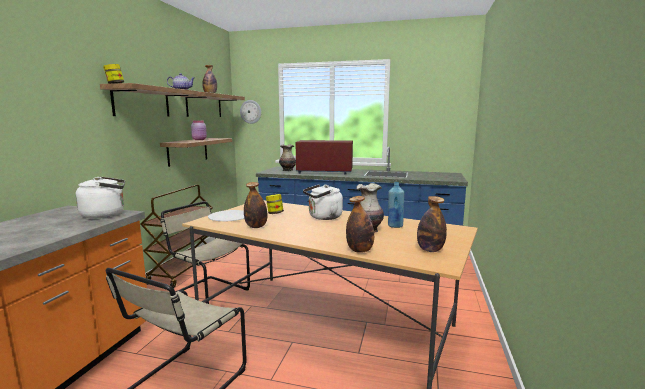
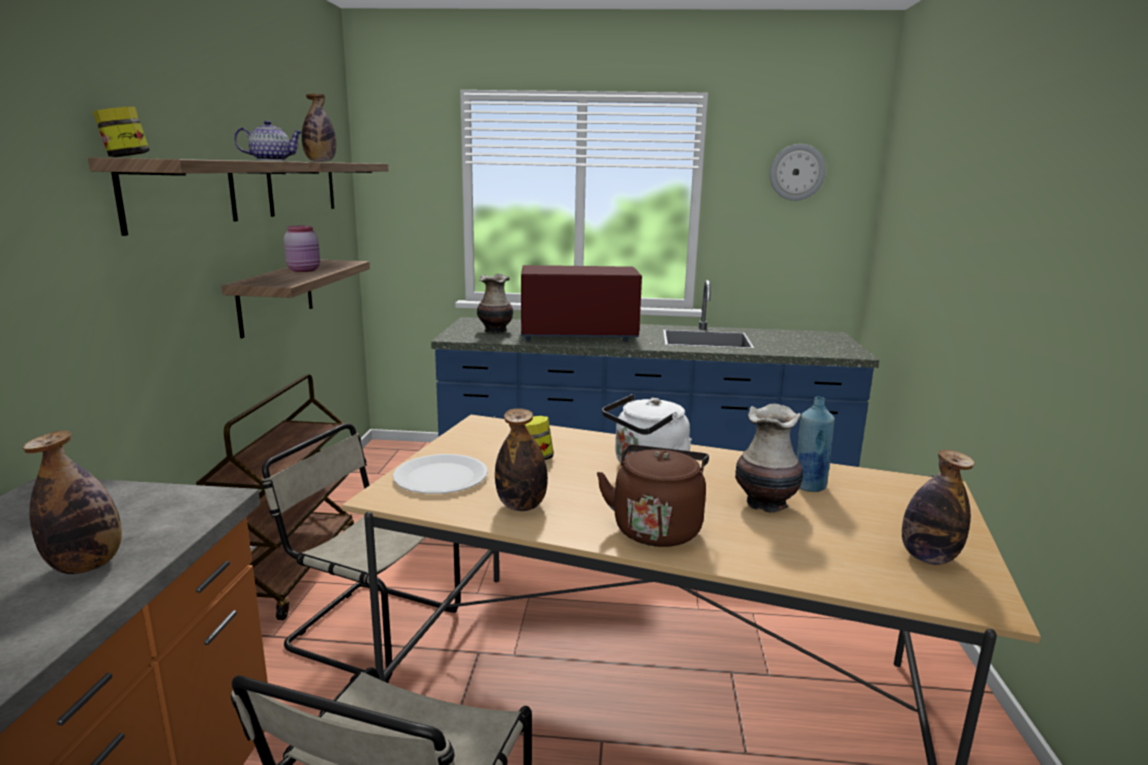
camera: 10 degrees left, 5 degrees up
white kettle [76,177,125,218] -> none
wall clock [240,100,261,124] -> wall clock moved to [770,144,826,201]
bottle [346,196,374,253] -> bottle moved to [22,431,122,574]
none -> brown kettle [597,445,709,547]

